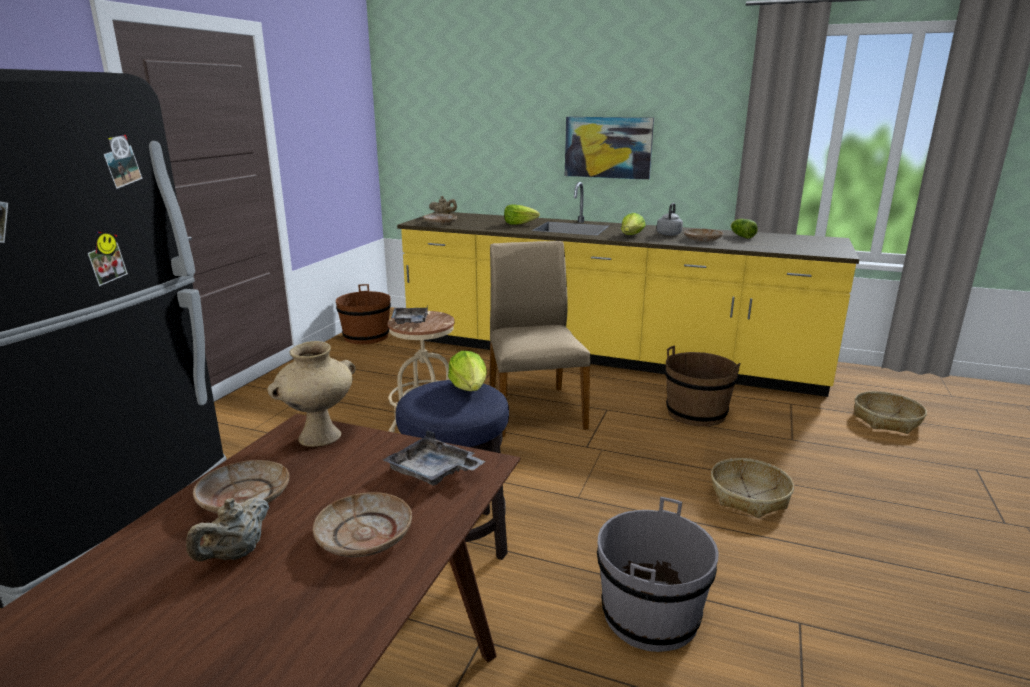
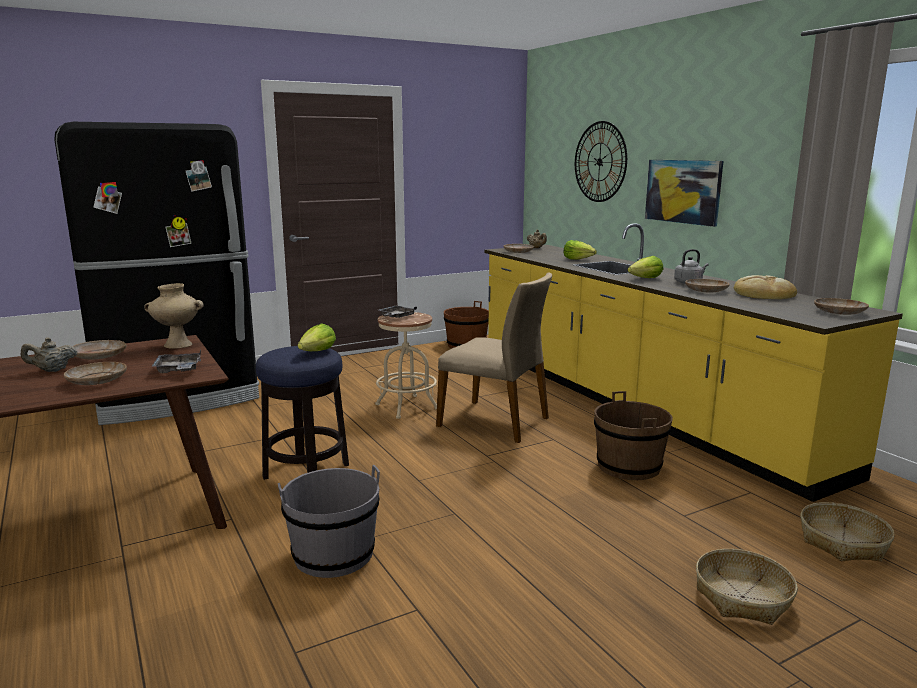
camera: 40 degrees right, 5 degrees down
beige chair [490,241,591,437] -> beige chair turned 90 degrees clockwise [436,273,552,443]
basket [711,458,794,518] -> basket moved to [696,549,798,625]
lettuce [731,219,758,239] -> bread [734,275,797,299]
none -> wall clock [575,121,627,202]
none -> beige plate [814,298,869,315]

